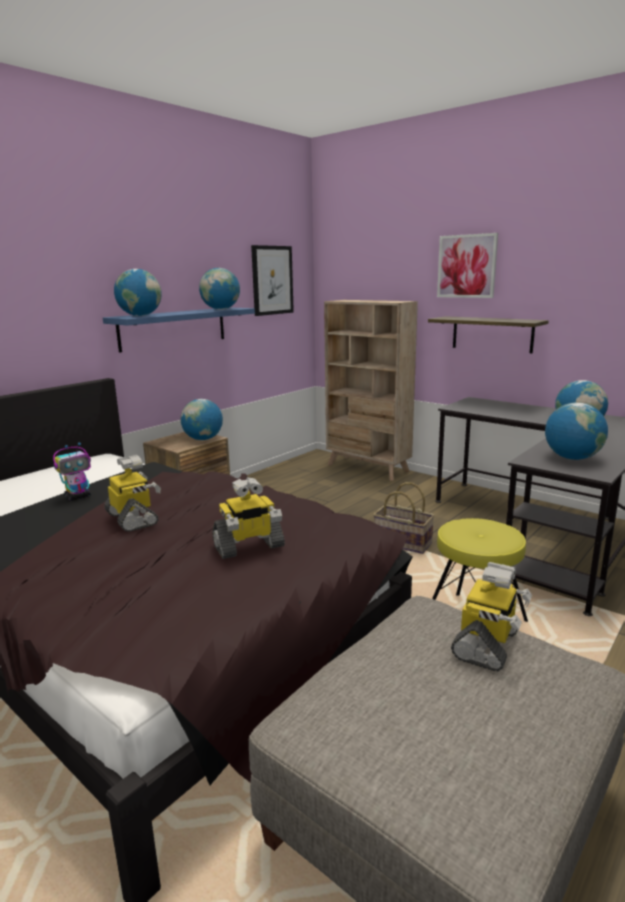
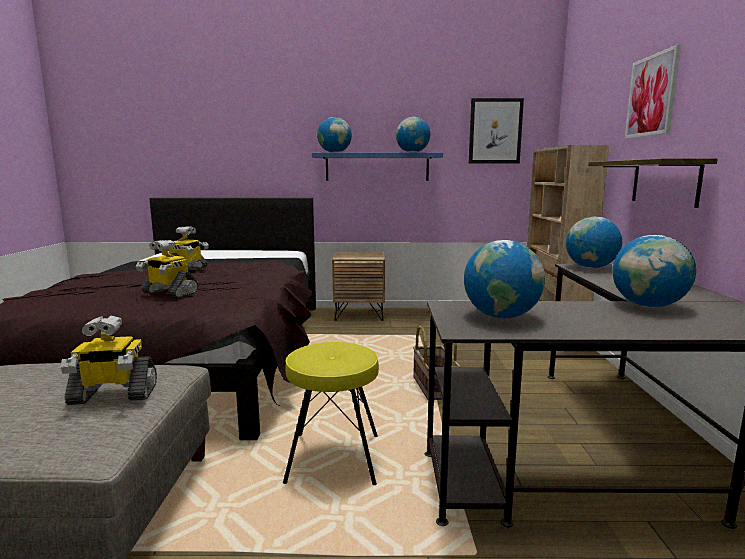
camera: 50 degrees right, 5 degrees down
toy robot [53,443,91,501] -> none
globe [180,399,223,440] -> globe moved to [566,217,622,268]

